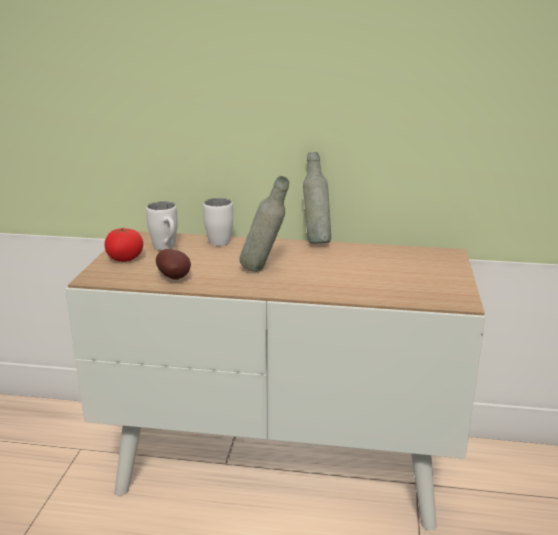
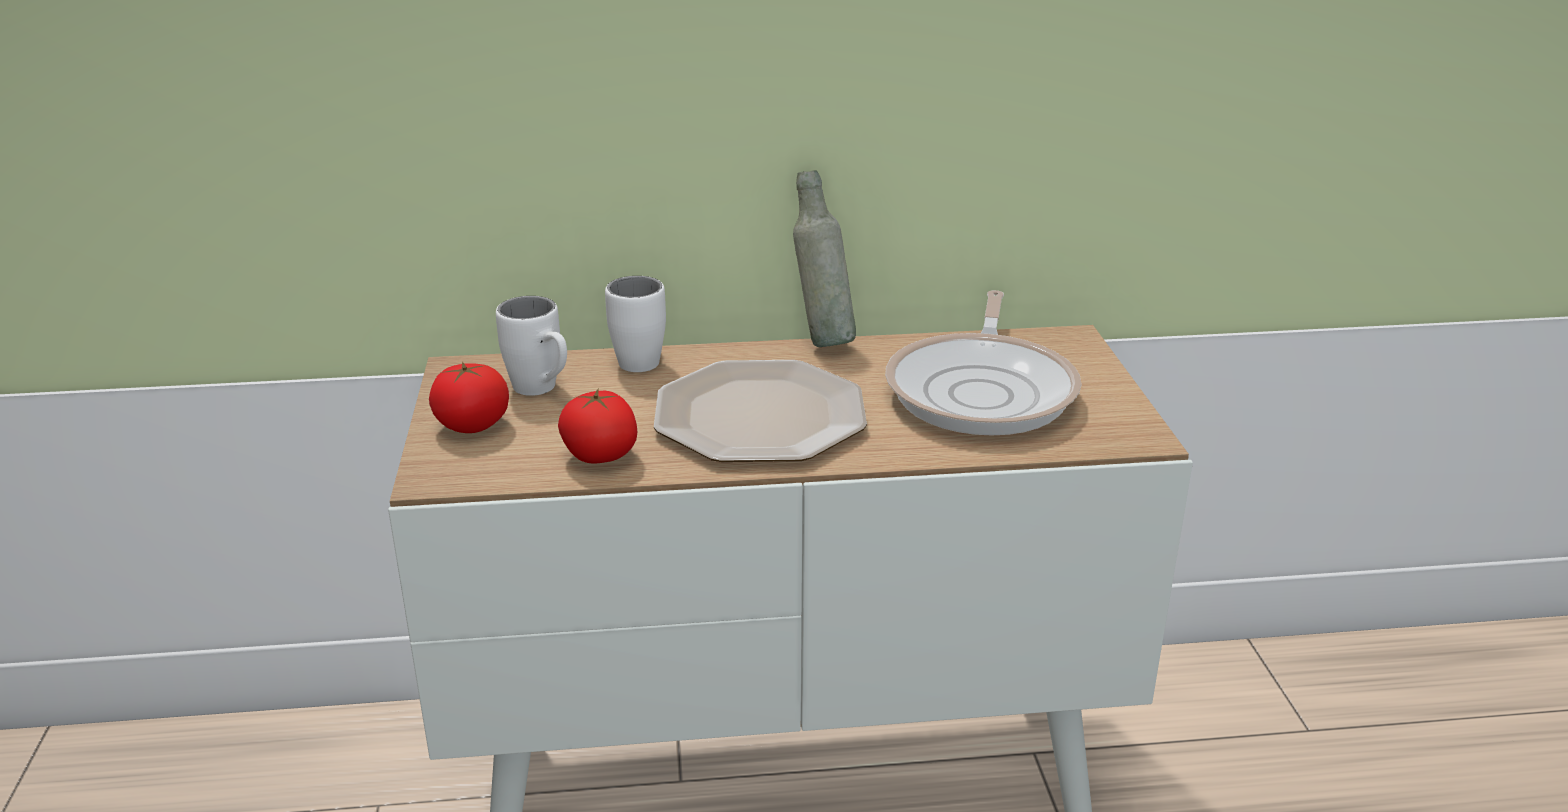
camera: 15 degrees left, 5 degrees up
potato [156,249,191,280] -> tomato [558,388,637,464]
grey bottle [240,176,289,272] -> plate [654,360,867,462]
none -> frying pan [885,290,1082,436]

